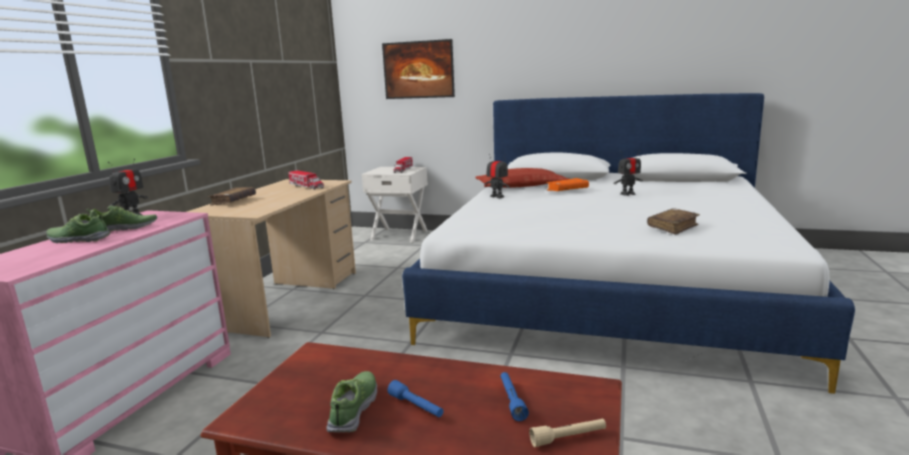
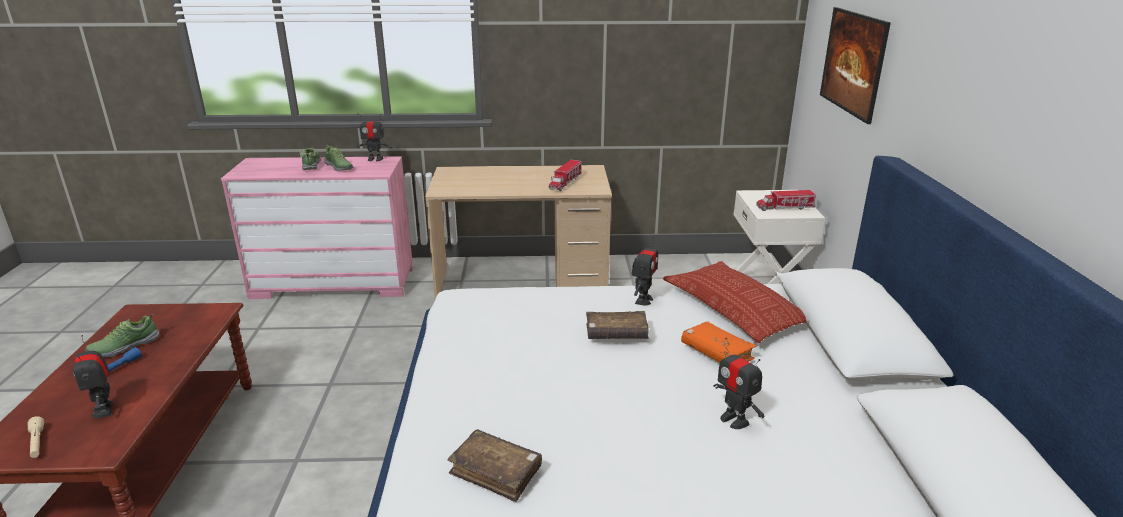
camera: 70 degrees right, 10 degrees up
brown book [208,187,256,206] -> brown book moved to [586,311,649,339]
shoe [326,371,377,433] -> shoe turned 150 degrees clockwise [85,314,159,357]
blue flashlight [501,372,529,421] -> toy robot [74,335,113,418]

